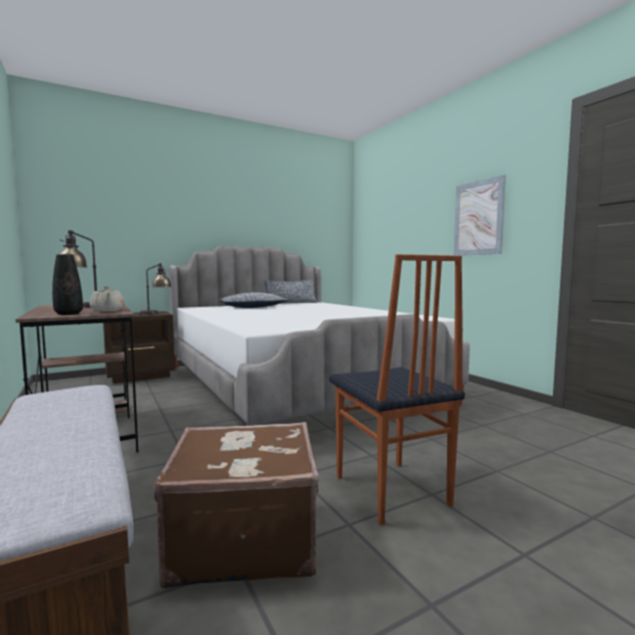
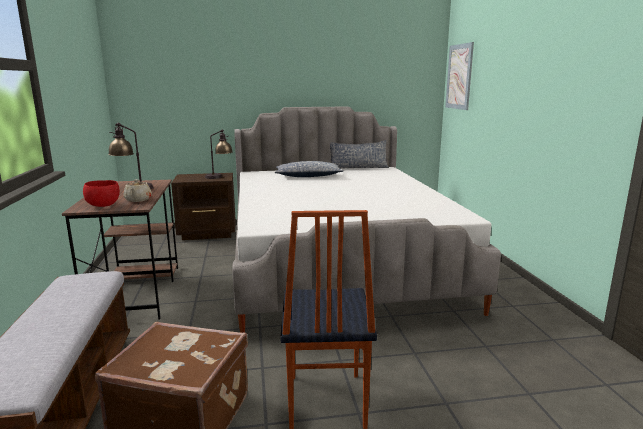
camera: 20 degrees right, 10 degrees up
black vase [52,254,83,315] -> red bowl [83,180,120,207]
picture [454,175,506,256] -> picture moved to [445,42,474,110]

